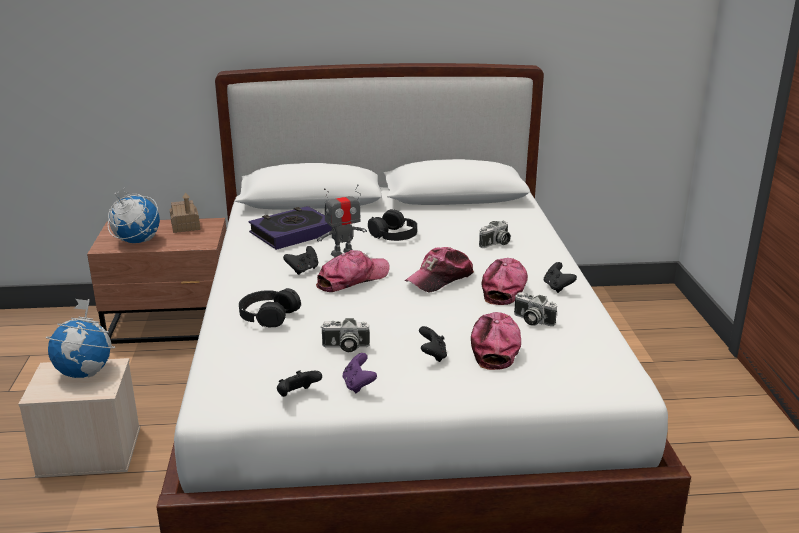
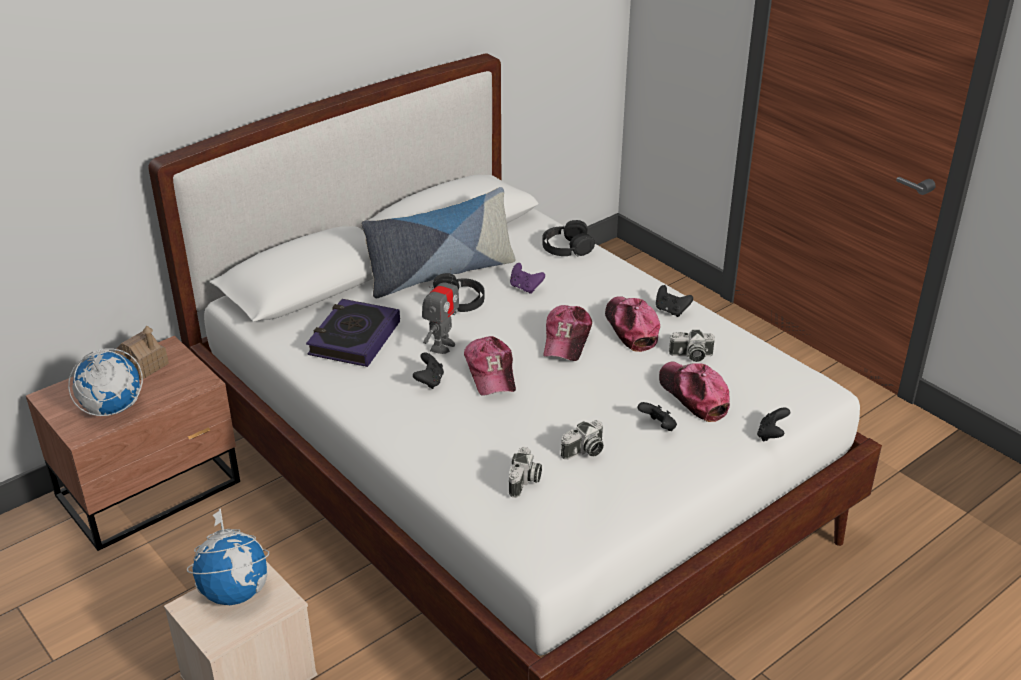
camera: 35 degrees left, 10 degrees up
black headphones [239,288,301,327] -> black headphones moved to [542,220,595,256]
black game controller [277,371,322,397] -> black game controller moved to [757,407,790,441]
cap [316,250,390,292] -> cap turned 150 degrees clockwise [464,336,516,395]
purple game controller [342,353,377,394] -> purple game controller moved to [510,263,545,294]
camera [479,220,511,248] -> camera moved to [509,447,542,498]
none -> pillow [361,187,516,298]

